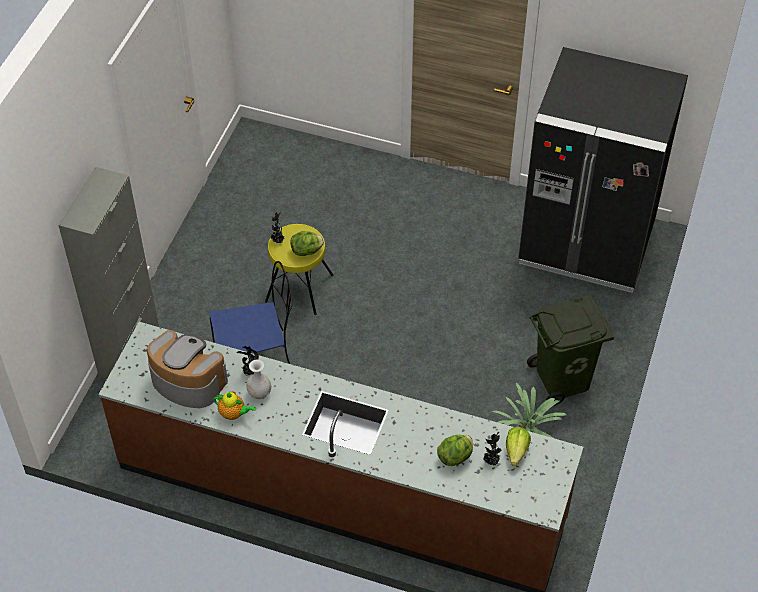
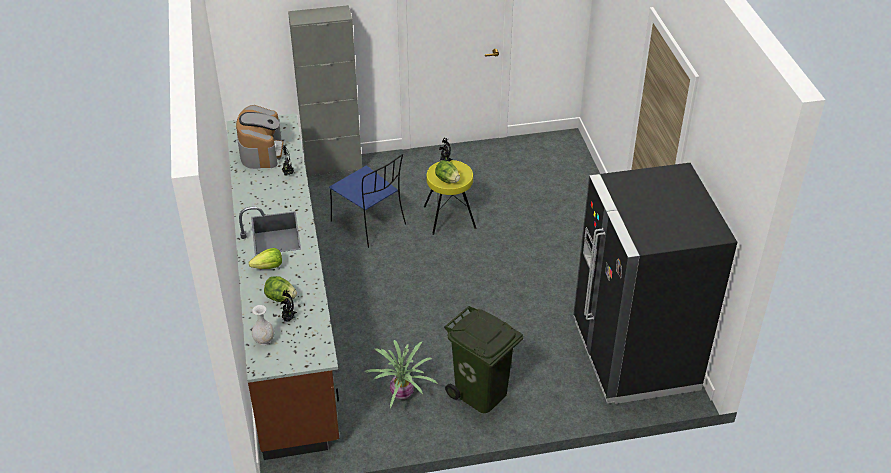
camera: 60 degrees right, 10 degrees down
teapot [213,391,256,420] -> none
white vase [247,359,271,400] -> white vase moved to [252,305,275,345]
lettuce [506,427,531,466] -> lettuce moved to [249,248,282,269]

